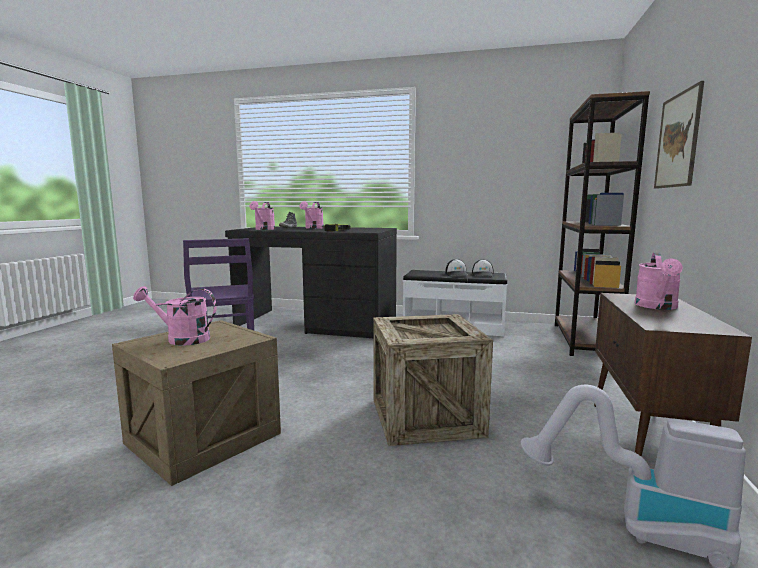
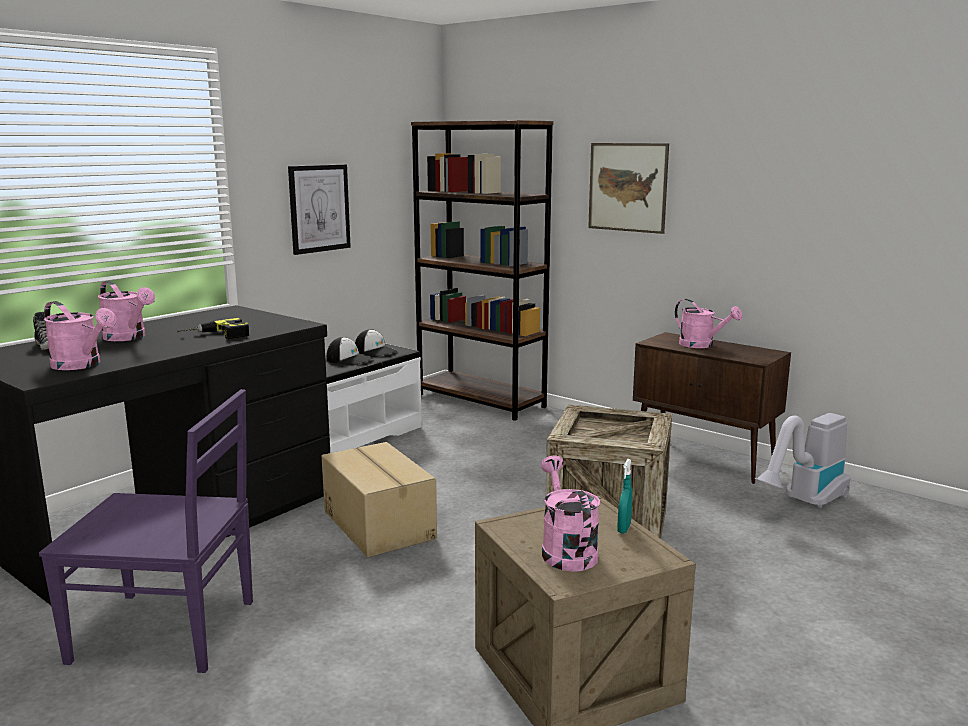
camera: 65 degrees left, 5 degrees up
pink watering can [133,286,217,346] -> pink watering can turned 135 degrees clockwise [541,455,600,572]
none -> picture [288,164,351,255]
none -> cardboard box [322,442,437,557]
none -> turquoise spray bottle [617,459,632,534]

